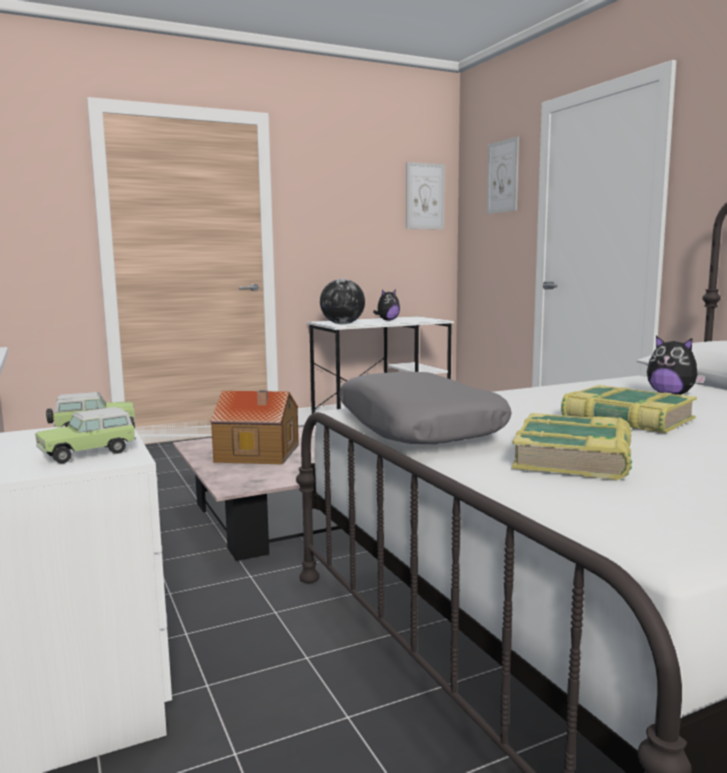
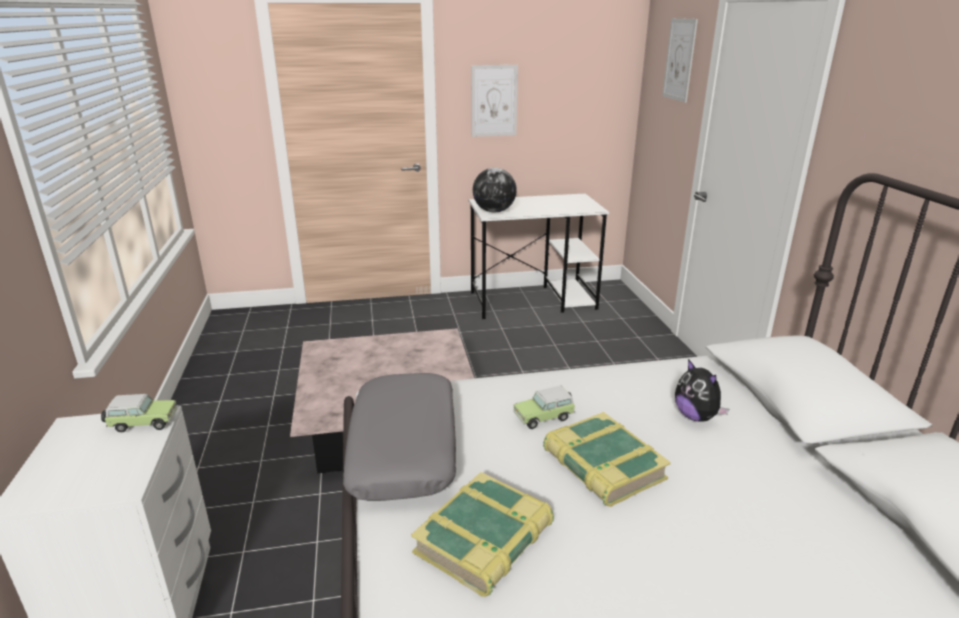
camera: 15 degrees right, 15 degrees up
toy car [35,407,136,464] -> toy car moved to [514,386,575,429]
toy house [210,390,299,465] -> none
plush toy [373,289,400,321] -> none
picture [406,162,445,229] -> picture moved to [471,65,518,137]

